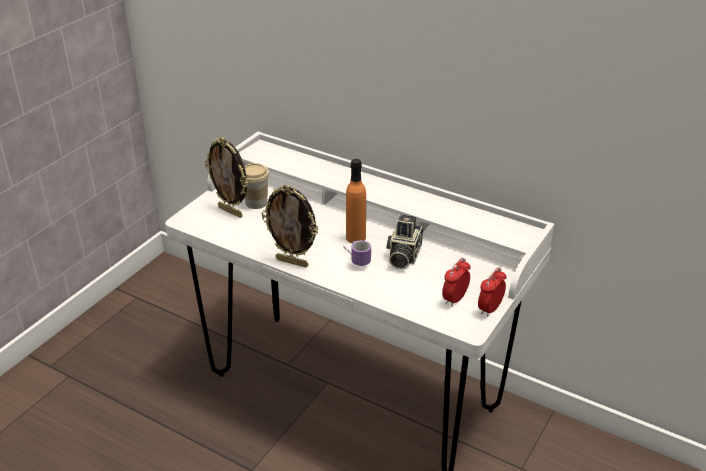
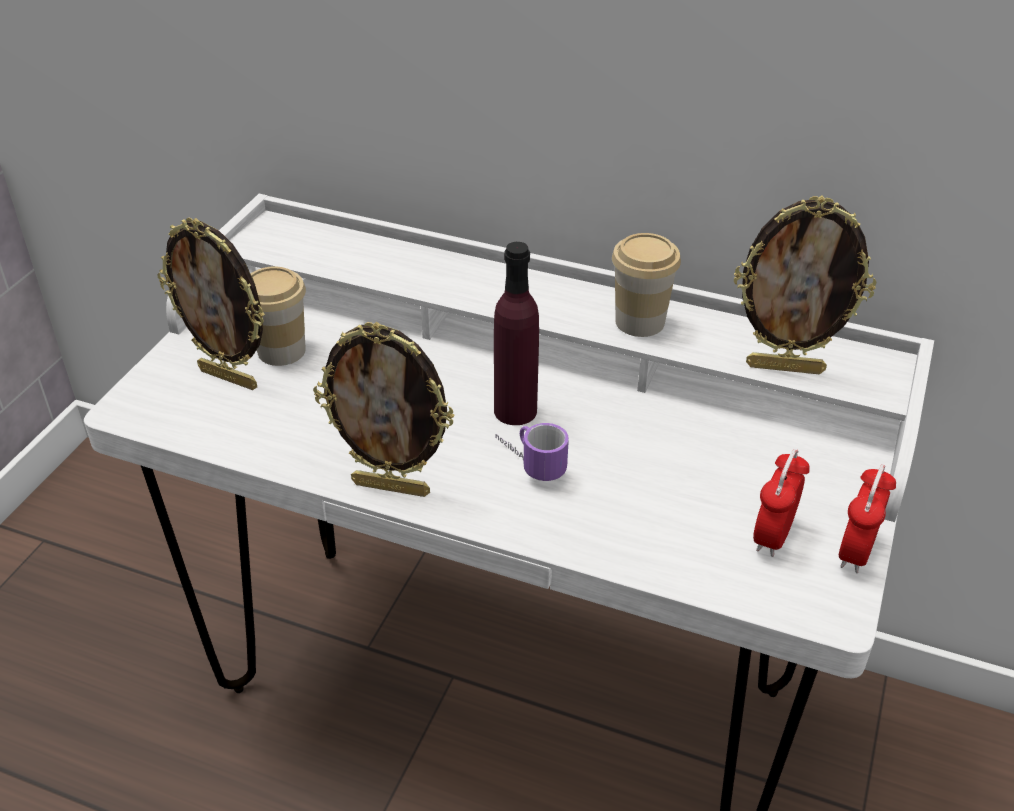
camera: 10 degrees left, 5 degrees up
orange bottle [346,159,366,243] -> purple bottle [494,242,539,425]
camera [386,214,423,269] -> none
none -> cup [612,233,681,337]
none -> picture frame [734,195,876,374]

